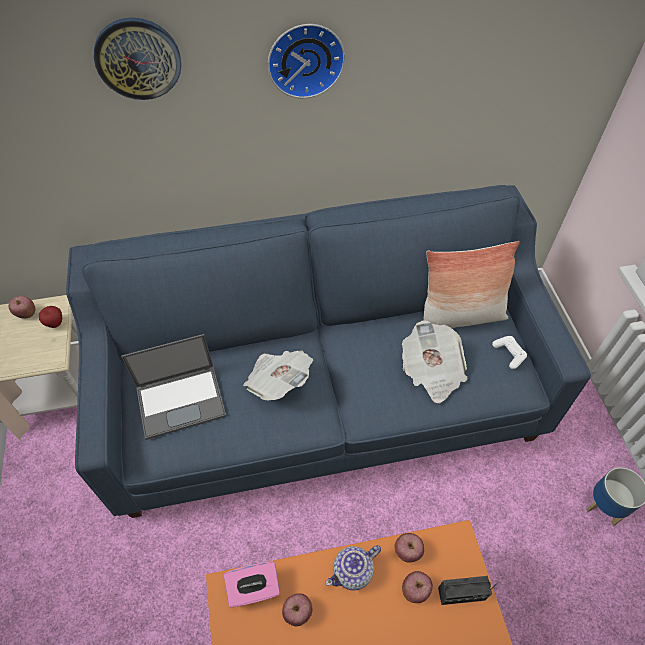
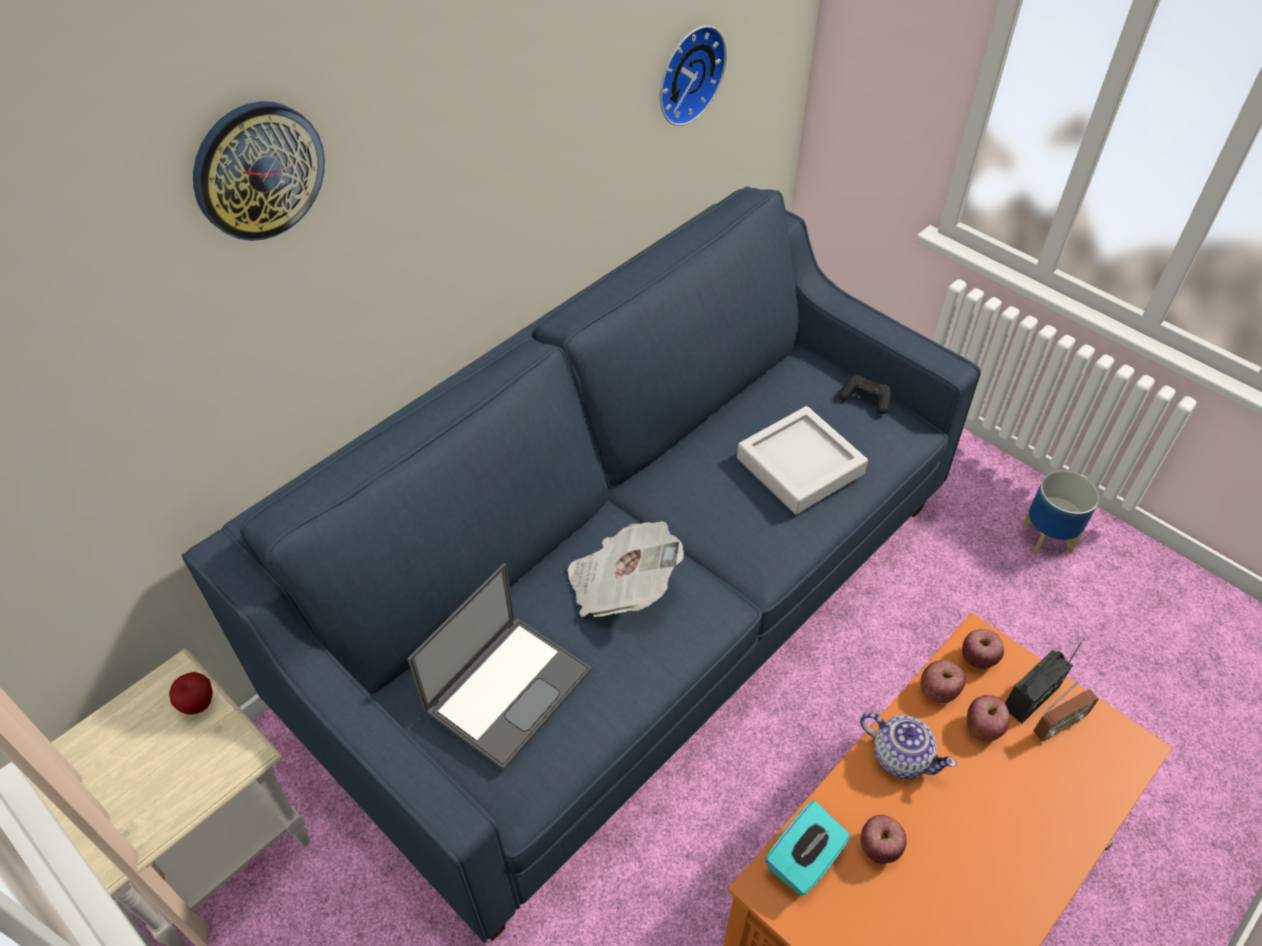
camera: 35 degrees left, 5 degrees down
apple [9,296,35,319] -> apple moved to [962,629,1004,669]
pink tissue box [224,561,280,608] -> turquoise tissue box [765,801,850,895]
wall clock [268,24,345,98] -> wall clock moved to [660,25,727,126]
teapot [325,545,381,591] -> teapot turned 75 degrees counterclockwise [860,712,957,779]
newspaper [402,320,468,403] -> grey tray [737,406,868,515]
pillow [424,241,520,328] -> none
white game controller [492,336,527,369] -> black game controller [839,375,891,414]
none -> radio [1033,681,1099,741]

